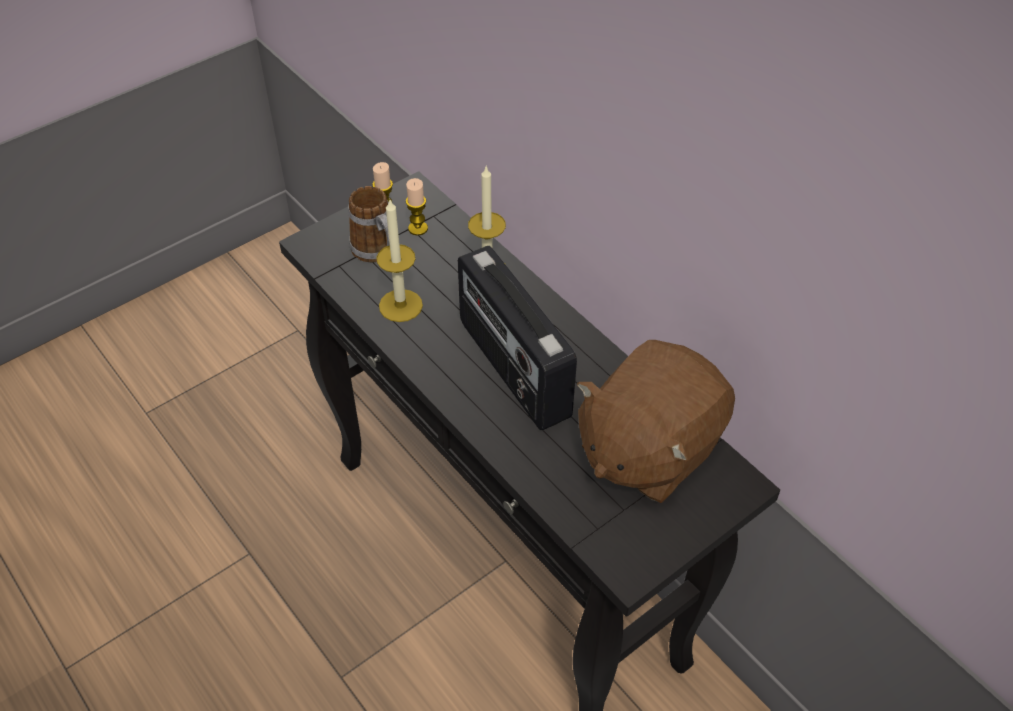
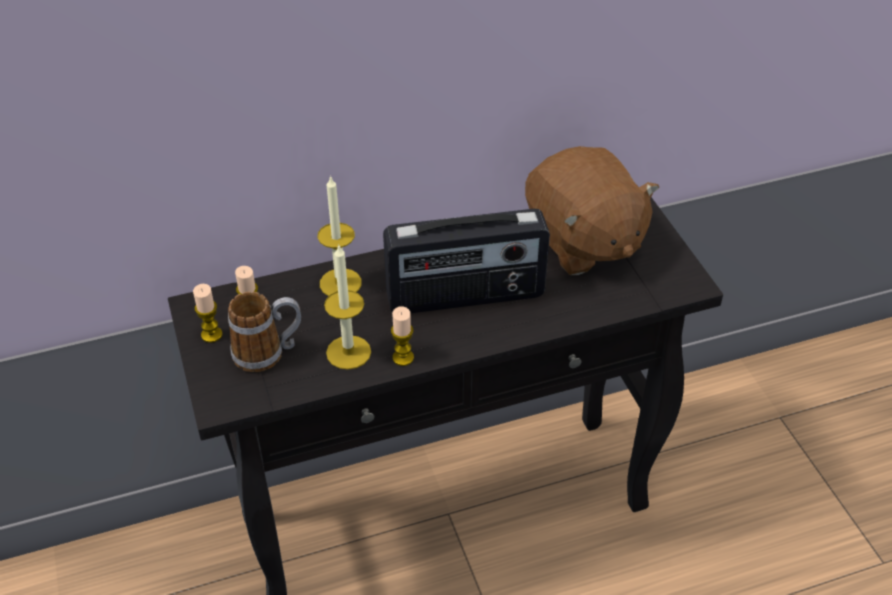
camera: 70 degrees left, 5 degrees down
none -> candle [391,306,414,366]

